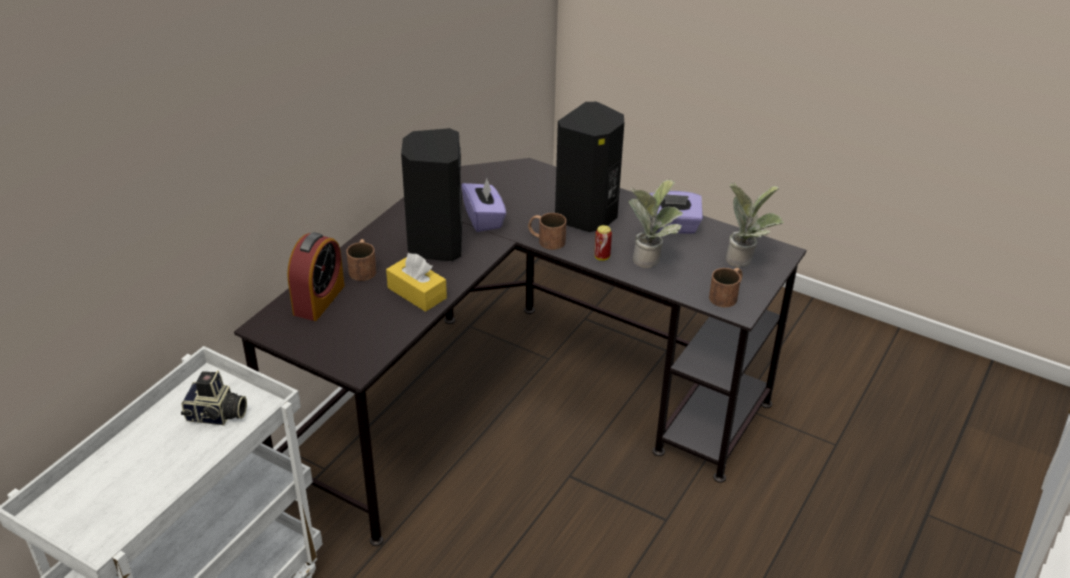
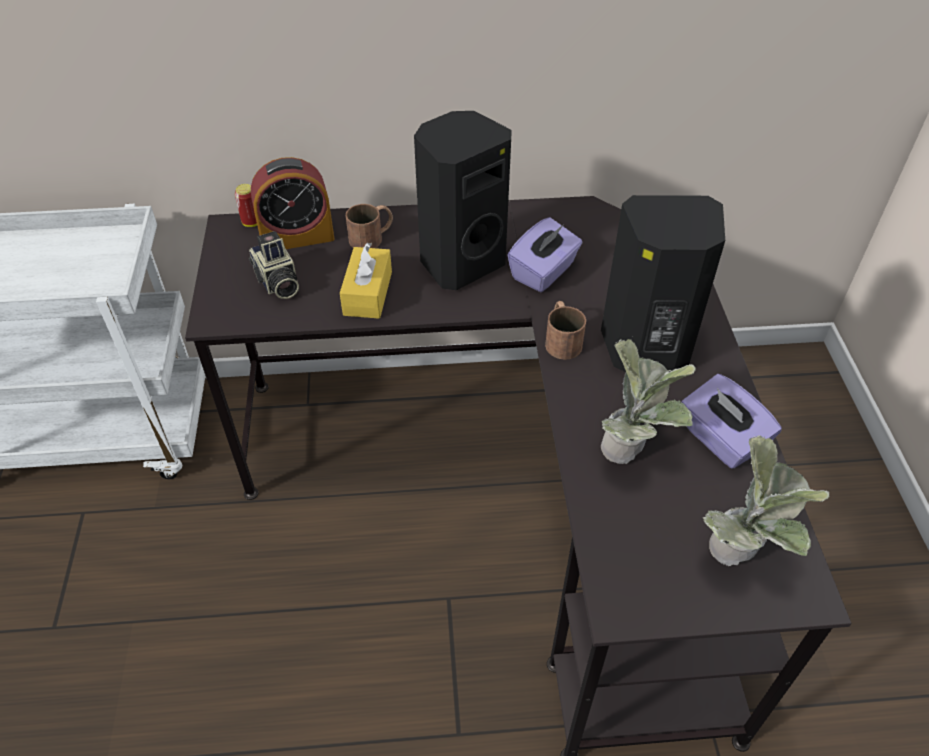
camera: 55 degrees right, 10 degrees up
camera [181,370,247,425] -> camera moved to [249,231,299,299]
can [594,225,612,261] -> can moved to [235,184,257,227]
brown mug [709,268,742,307] -> none

